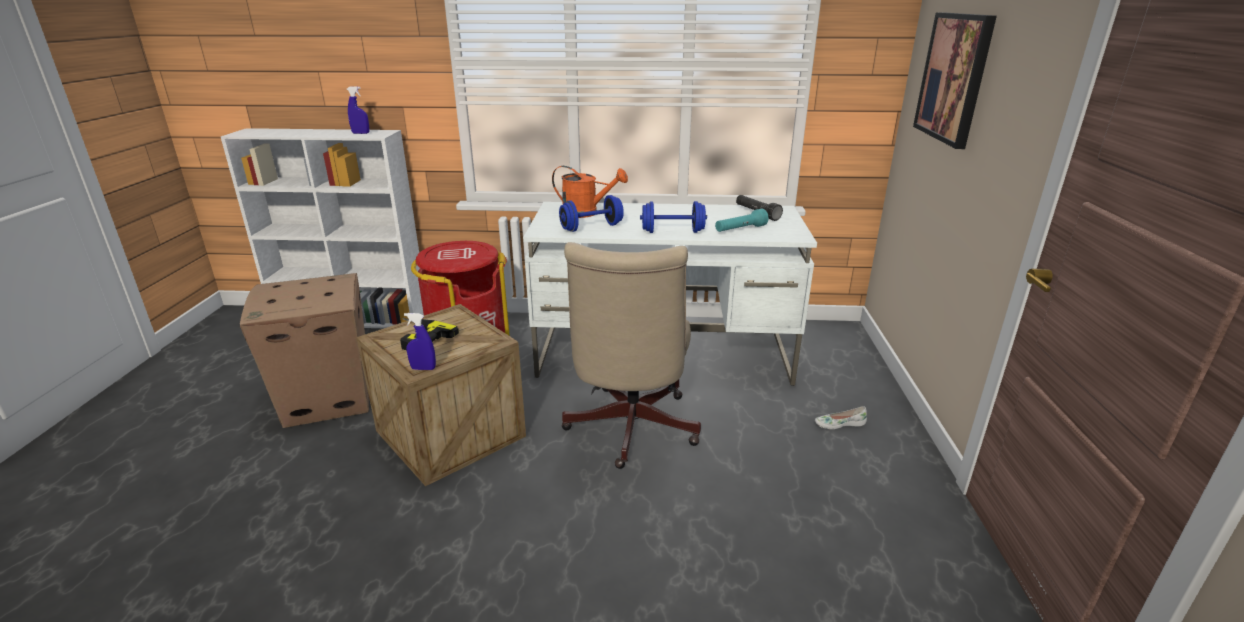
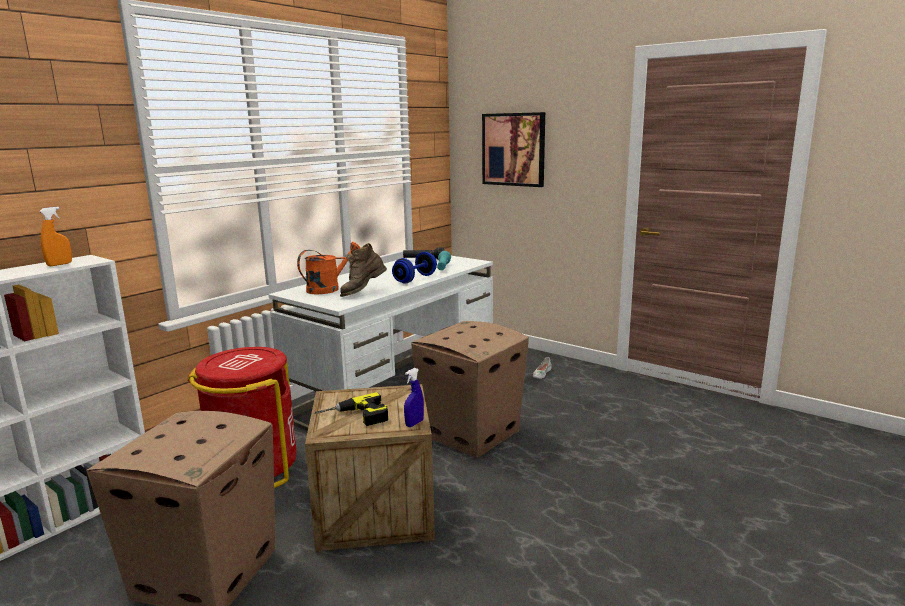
camera: 55 degrees left, 10 degrees down
blue spray bottle [347,86,370,134] -> orange spray bottle [39,207,72,266]
blue dumbbell [559,195,624,232] -> brown boot [340,243,387,297]
beige office chair [561,242,701,469] -> cardboard box [411,321,529,458]

